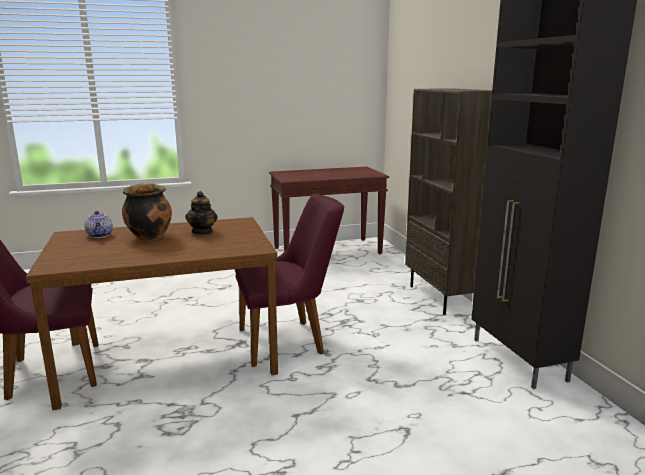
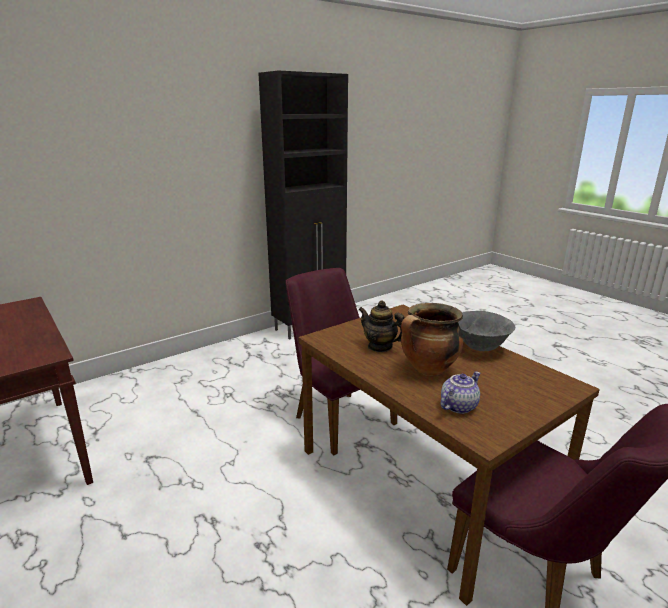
camera: 110 degrees left, 5 degrees up
teapot [185,191,218,235] -> teapot turned 120 degrees counterclockwise [359,301,405,352]
brown bookcase [405,88,492,315] -> none
none -> grey bowl [458,311,515,351]

